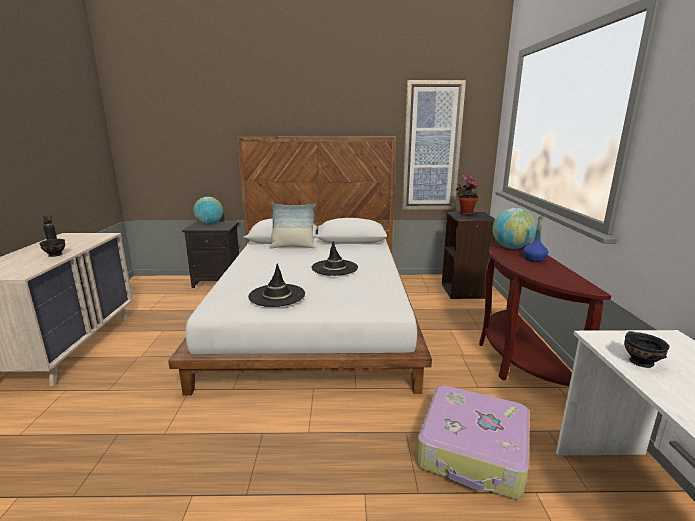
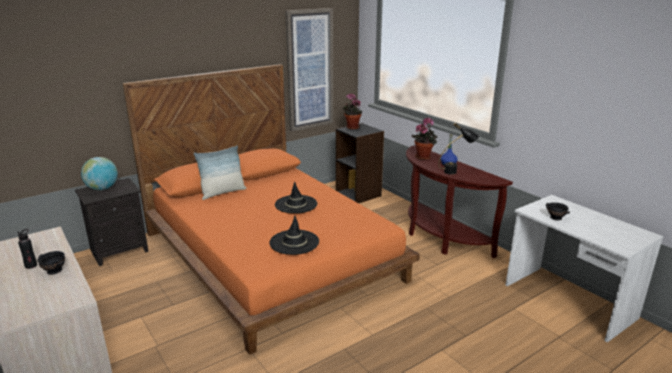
camera: 35 degrees left, 5 degrees up
white bed [168,137,432,396] -> orange bed [122,64,420,355]
suitcase [417,386,530,499] -> none
globe [493,208,537,249] -> potted plant [412,117,438,160]
none -> black table lamp [438,123,479,174]

